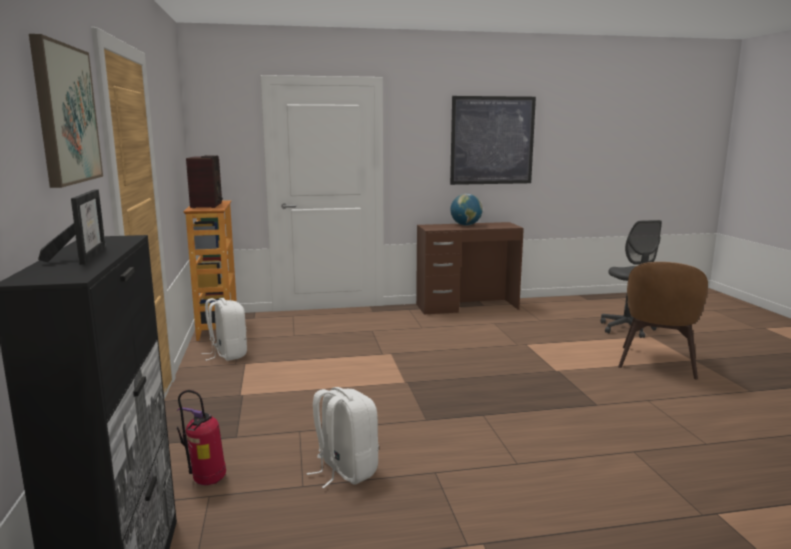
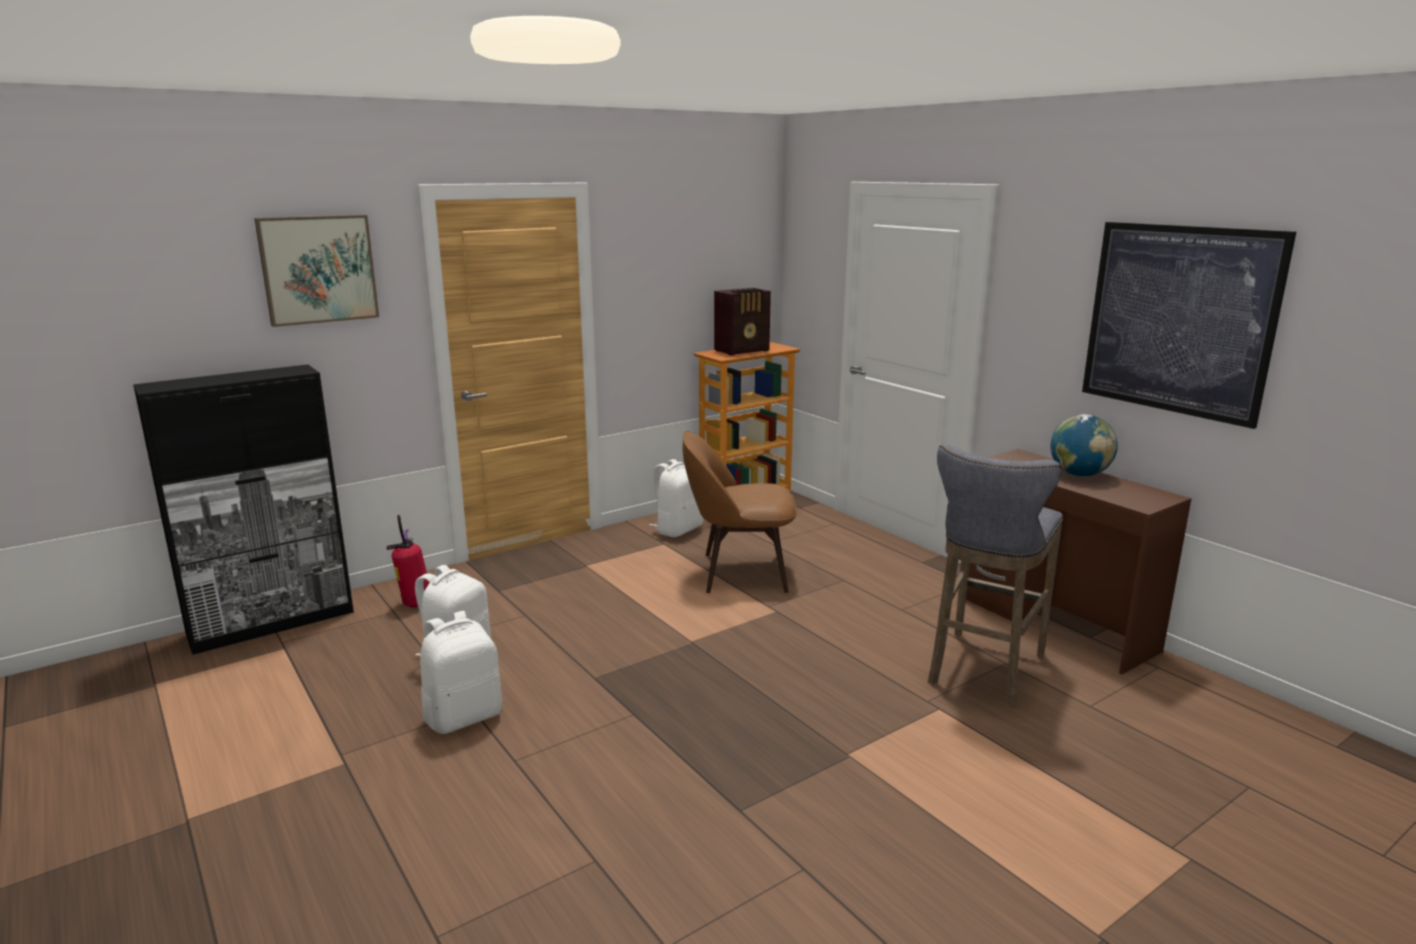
camera: 65 degrees right, 5 degrees up
picture frame [38,190,106,265] -> none
grey office chair [600,220,662,338] -> none
brown chair [618,262,708,380] -> brown chair moved to [682,431,798,593]
none -> white backpack [420,611,502,734]
none -> grey stool [928,444,1063,707]

